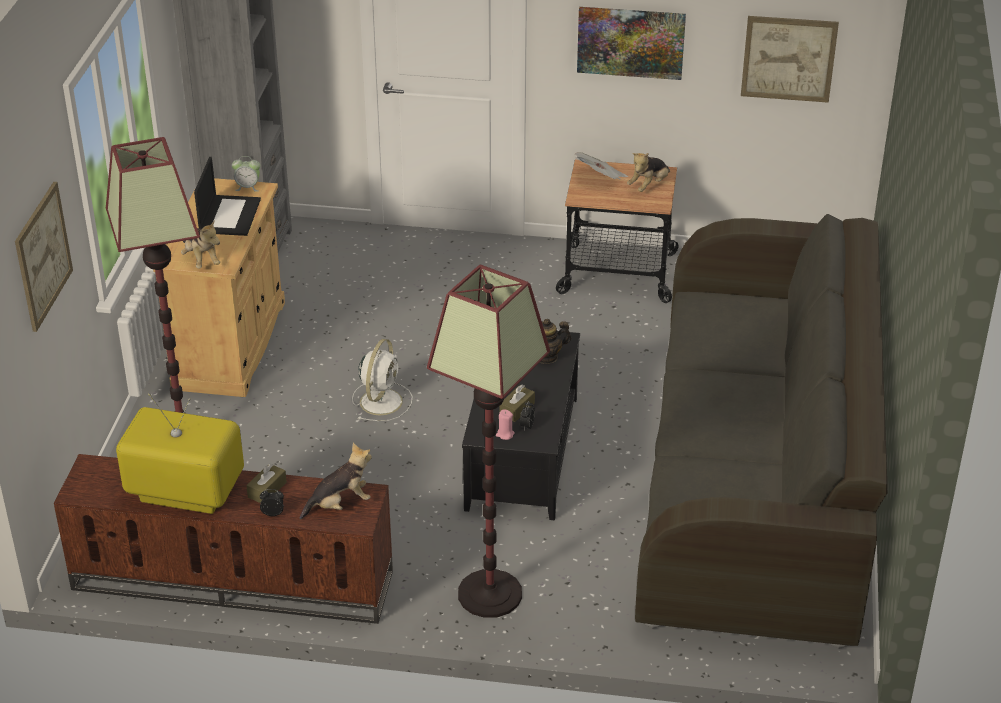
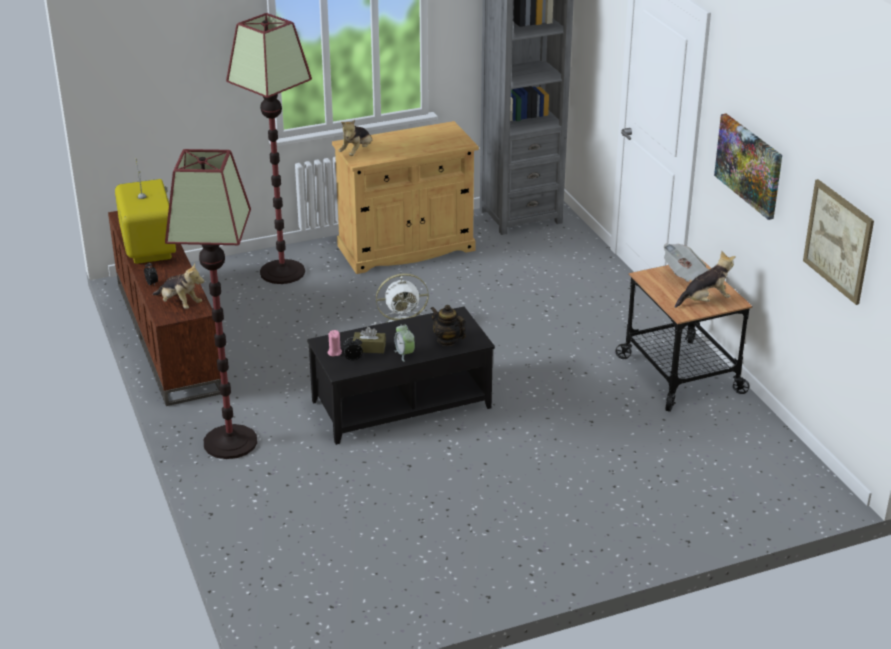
camera: 60 degrees right, 5 degrees down
picture [15,182,73,332] -> none
laptop [194,157,261,236] -> none
alarm clock [232,156,260,192] -> alarm clock moved to [394,324,415,362]
brown tissue box [246,464,287,503] -> none
plush toy [627,153,670,192] -> plush toy turned 150 degrees clockwise [675,251,736,308]
grey sofa [635,214,888,649] -> none

